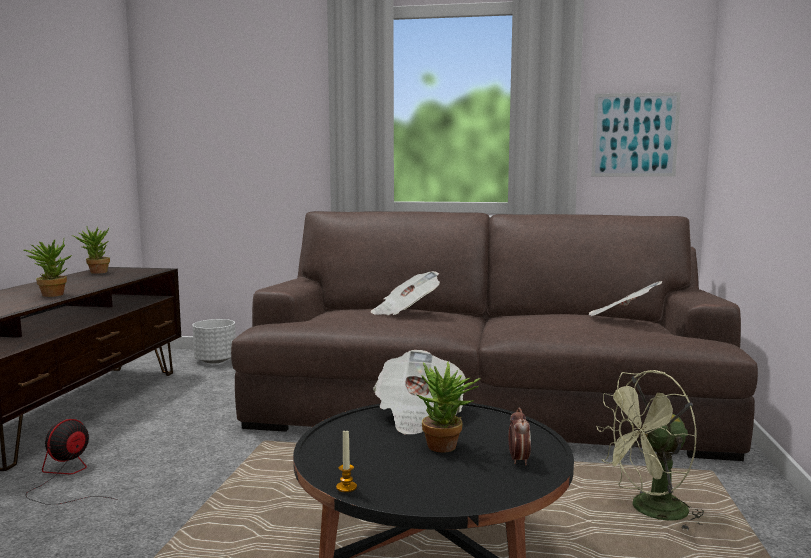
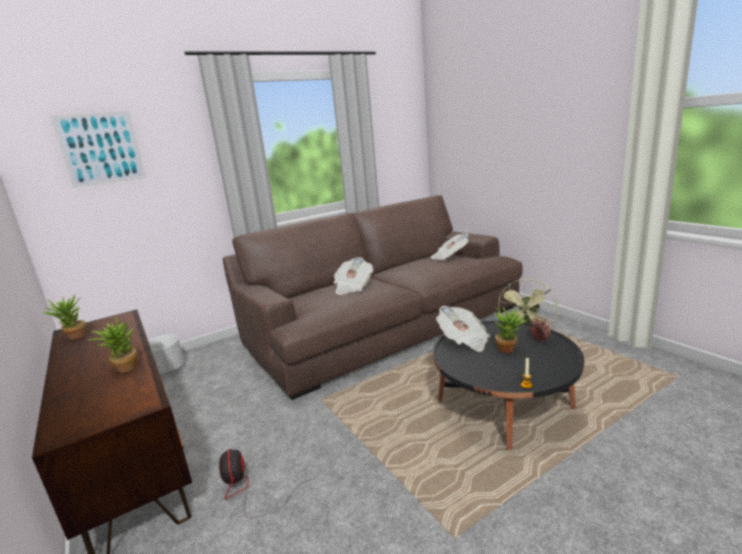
camera: 40 degrees left, 10 degrees up
picture [591,92,681,176] -> picture moved to [50,111,146,187]

